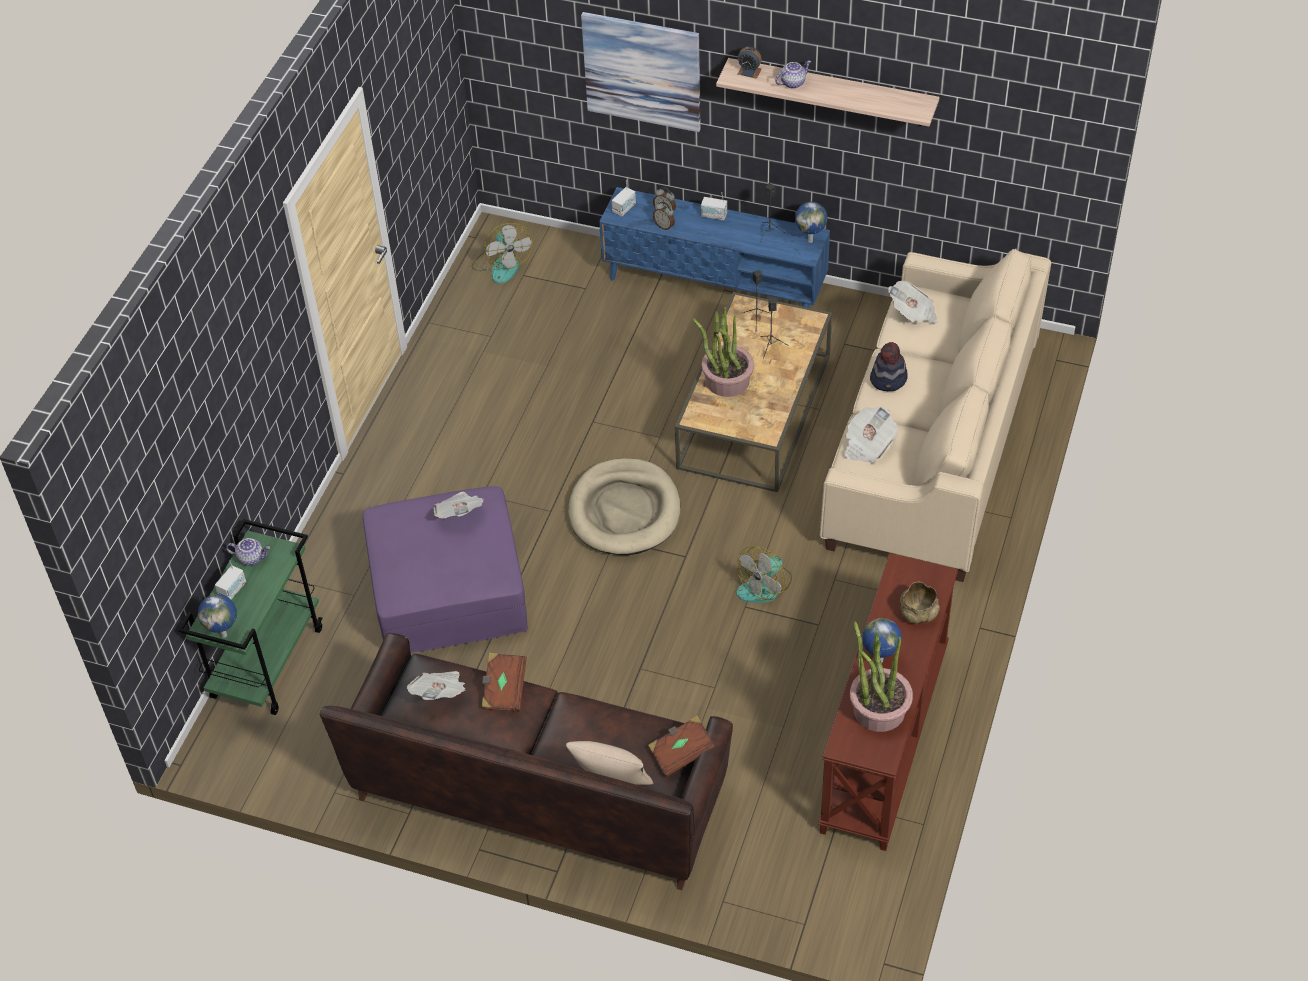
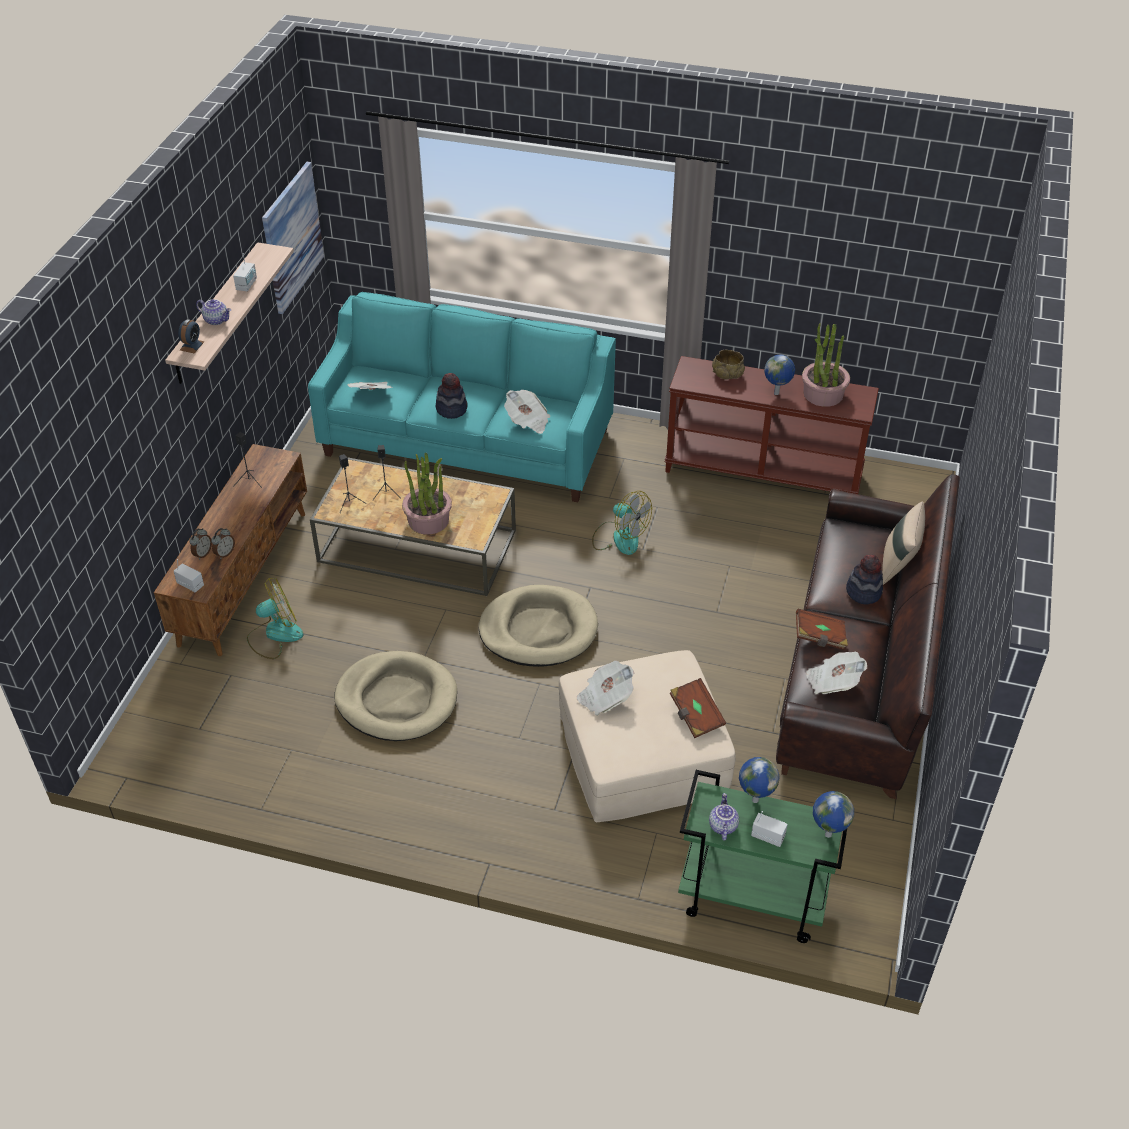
camera: 95 degrees left, 5 degrees down
purple ottoman [363,486,528,653] -> beige ottoman [559,650,736,822]
fan [471,223,533,284] -> fan moved to [247,578,304,659]
picture [581,12,701,132] -> picture moved to [262,162,324,314]
blue tv stand [599,187,830,308] -> brown tv stand [154,444,307,656]
brown book [648,715,716,777] -> brown book moved to [670,678,726,738]
radio [701,192,727,221] -> radio moved to [233,253,257,291]
teapot [775,60,811,89] -> teapot turned 150 degrees clockwise [196,299,231,325]
globe [795,202,828,243] -> globe moved to [739,757,779,803]
beige sofa [819,248,1051,582] -> turquoise sofa [308,292,616,502]
none -> beige dog bed [334,651,457,741]
none -> hat [846,555,883,605]

